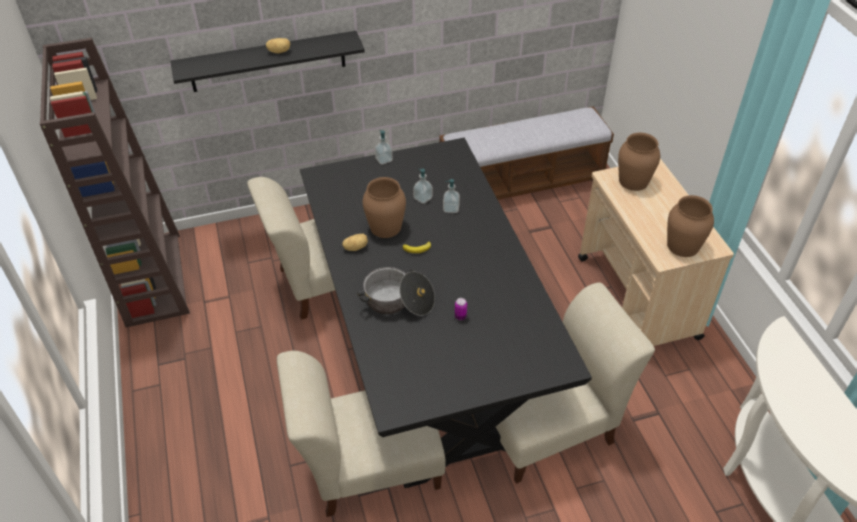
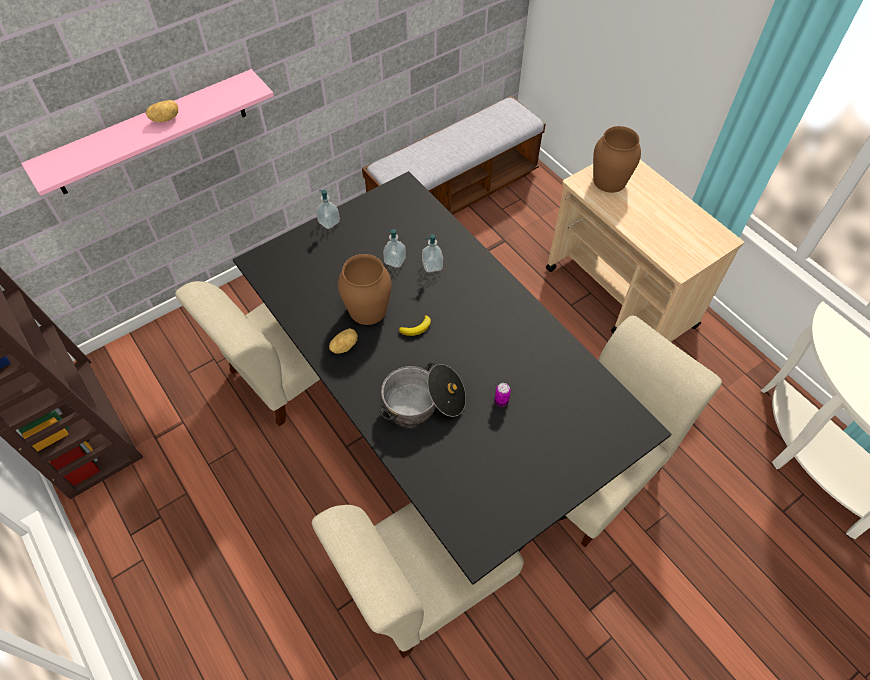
camera: 20 degrees left, 10 degrees up
black shelf [170,31,365,92] -> pink shelf [21,69,274,196]
brown vase [667,195,714,257] -> none

